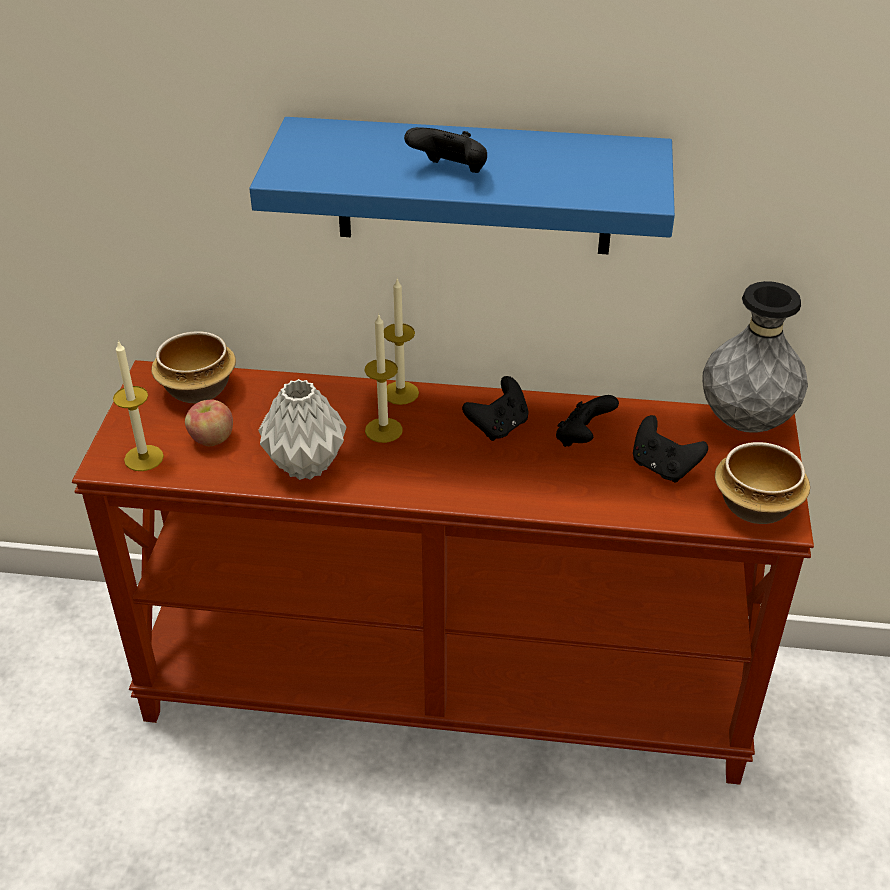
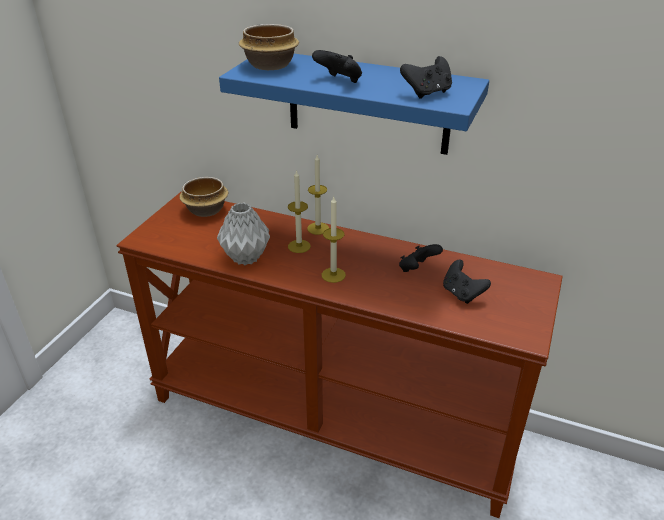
camera: 15 degrees right, 5 degrees down
candle [113,340,164,471] -> candle moved to [321,197,346,283]
apple [185,399,233,446] -> none
black game controller [462,376,529,441] -> black game controller moved to [400,56,452,99]
grey vase [702,281,808,433] -> none
bowl [715,442,810,524] -> bowl moved to [239,24,299,70]

